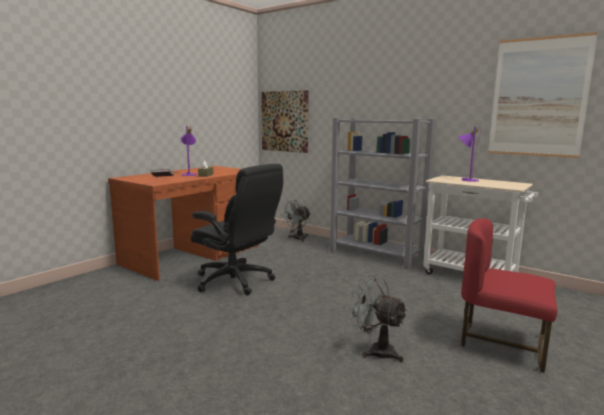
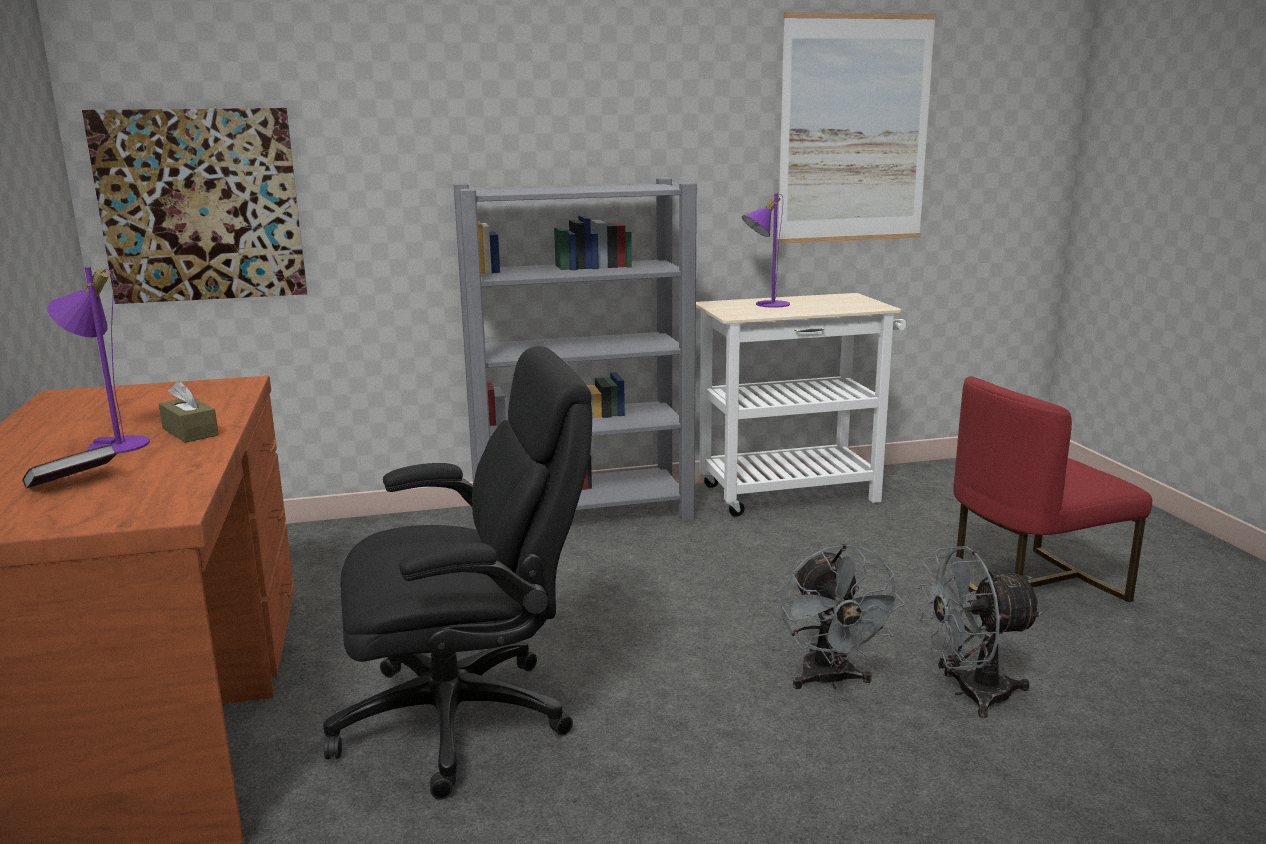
camera: 50 degrees left, 5 degrees up
grey fan [281,200,311,242] -> grey fan moved to [781,544,905,689]

